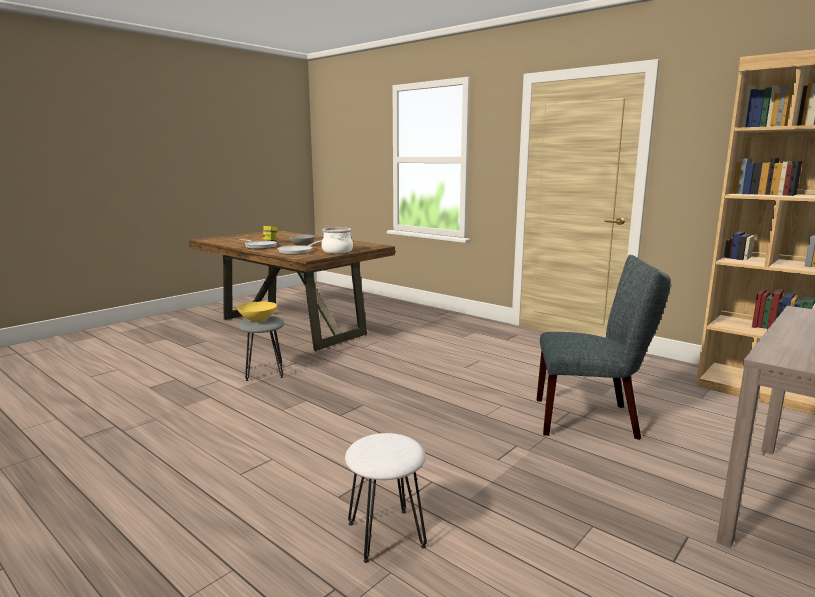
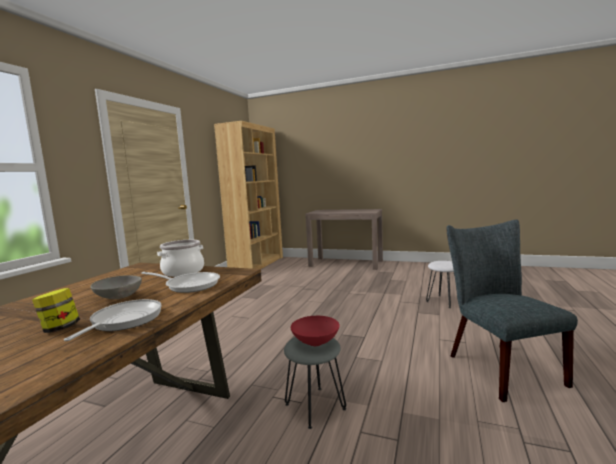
camera: 110 degrees left, 5 degrees down
yellow bowl [237,301,277,322] -> red bowl [291,316,340,346]
grey chair [537,255,671,440] -> grey chair moved to [447,219,578,402]

